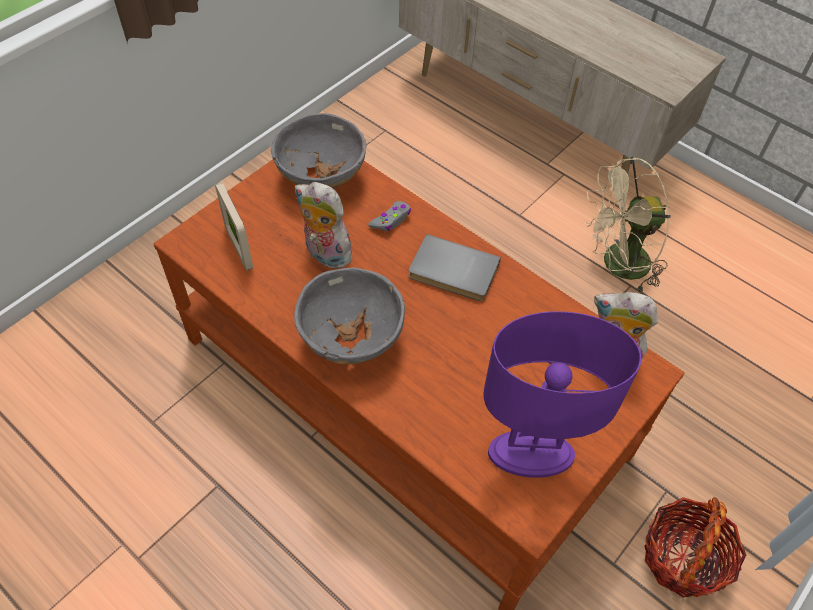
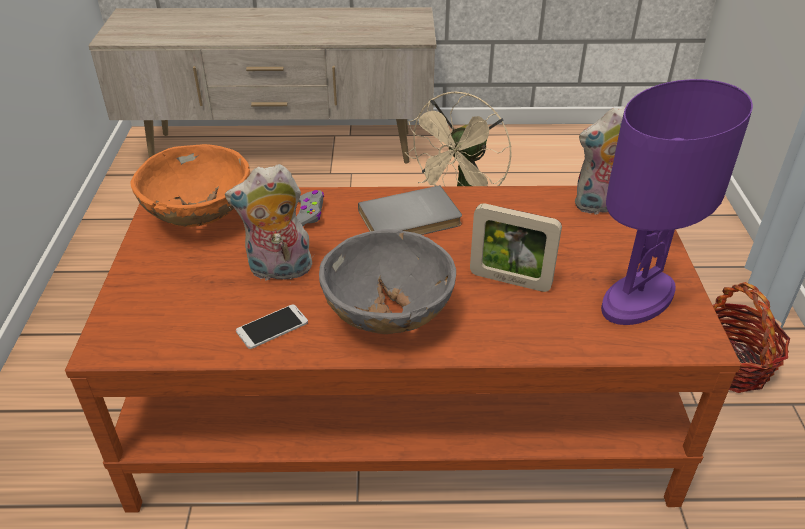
camera: 40 degrees left, 15 degrees down
picture frame [215,183,253,271] -> picture frame moved to [470,203,562,292]
grey bowl [271,113,367,188] -> orange bowl [130,144,250,227]
none -> phone [236,304,308,349]

